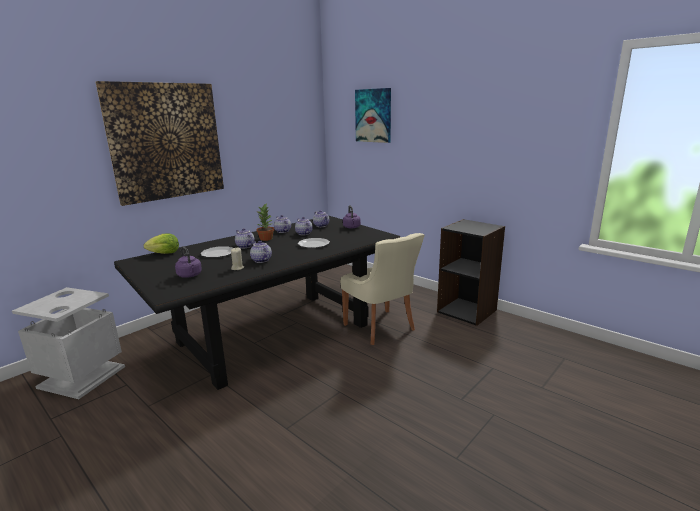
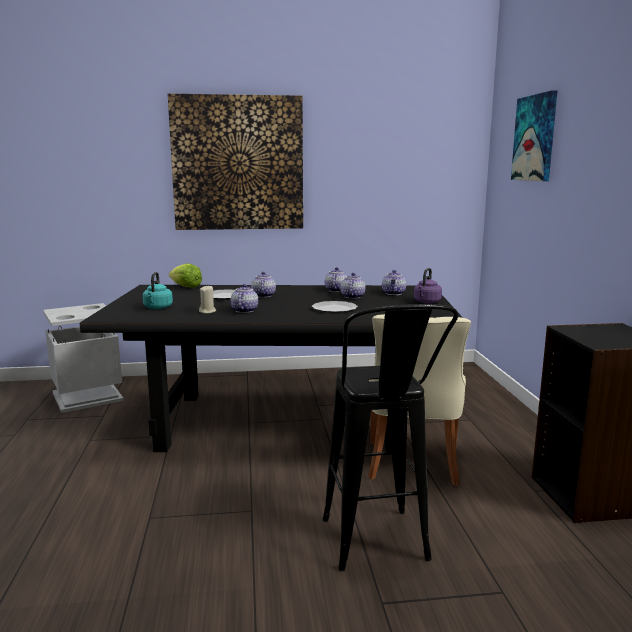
camera: 40 degrees right, 5 degrees down
purple kettle [175,246,202,278] -> turquoise kettle [143,272,173,309]
potted plant [256,203,274,241] -> none
none -> black stool [323,304,458,571]

